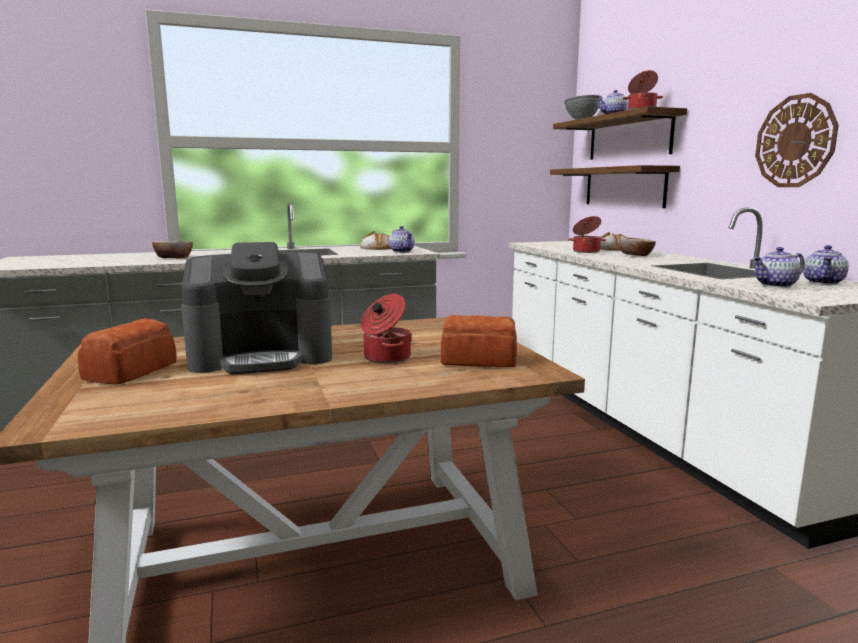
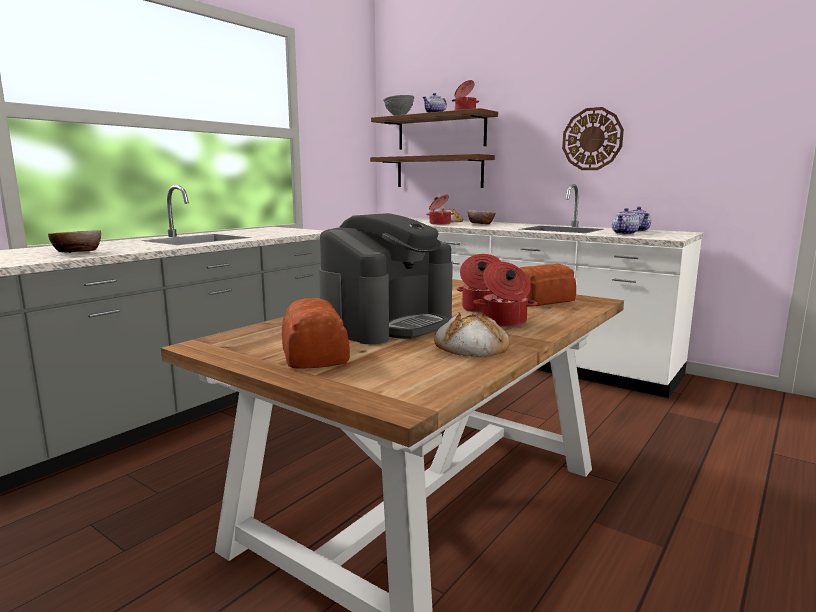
camera: 35 degrees left, 0 degrees up
bread [360,231,391,250] -> bread moved to [434,312,510,357]
teapot [389,226,415,253] -> none
none -> cooking pot [473,261,537,327]

